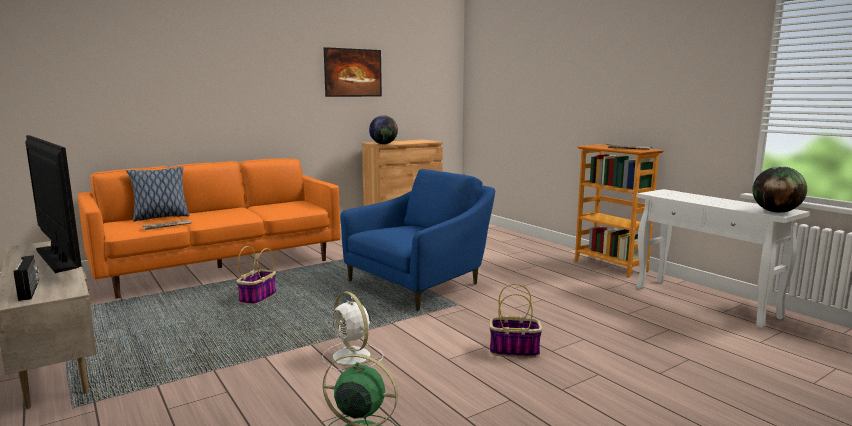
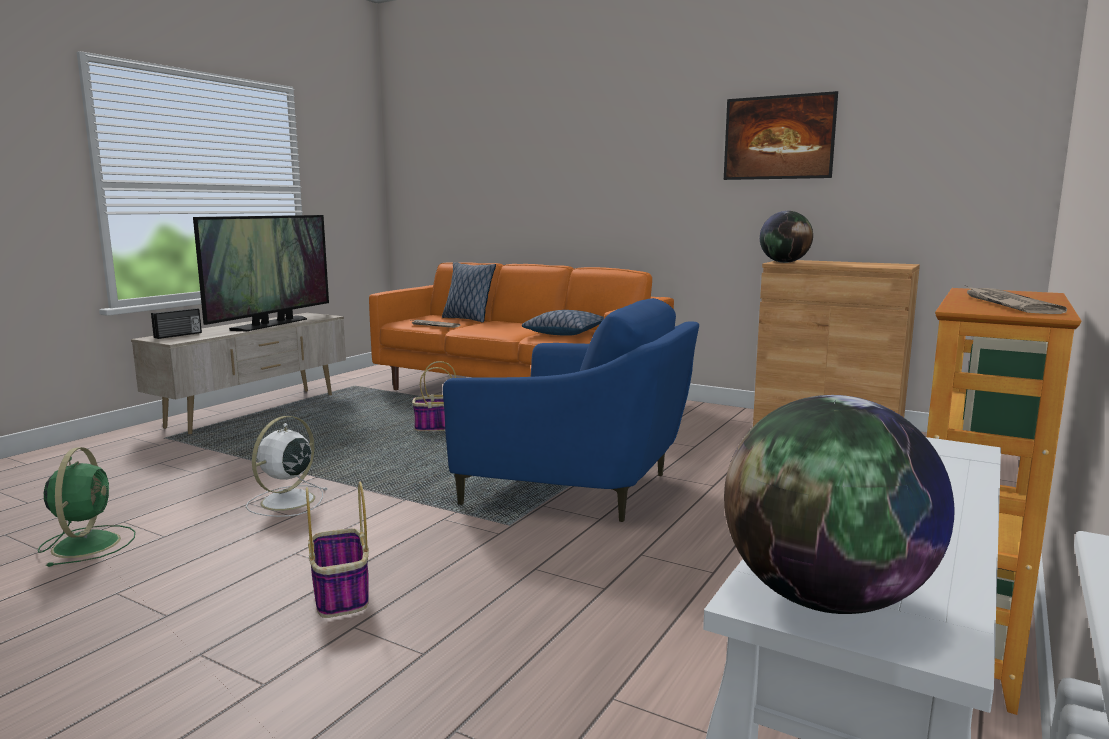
camera: 65 degrees right, 0 degrees up
none -> pillow [522,310,604,336]

